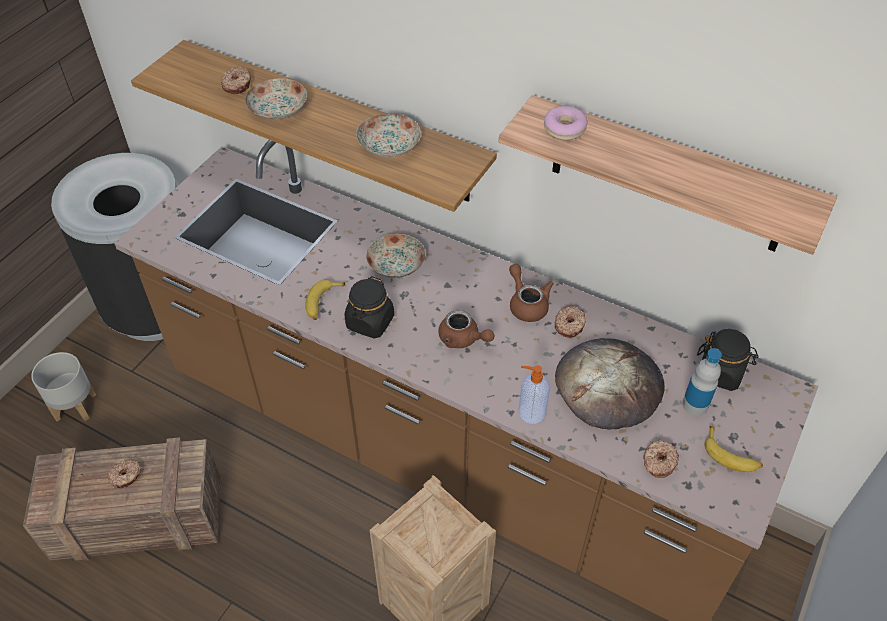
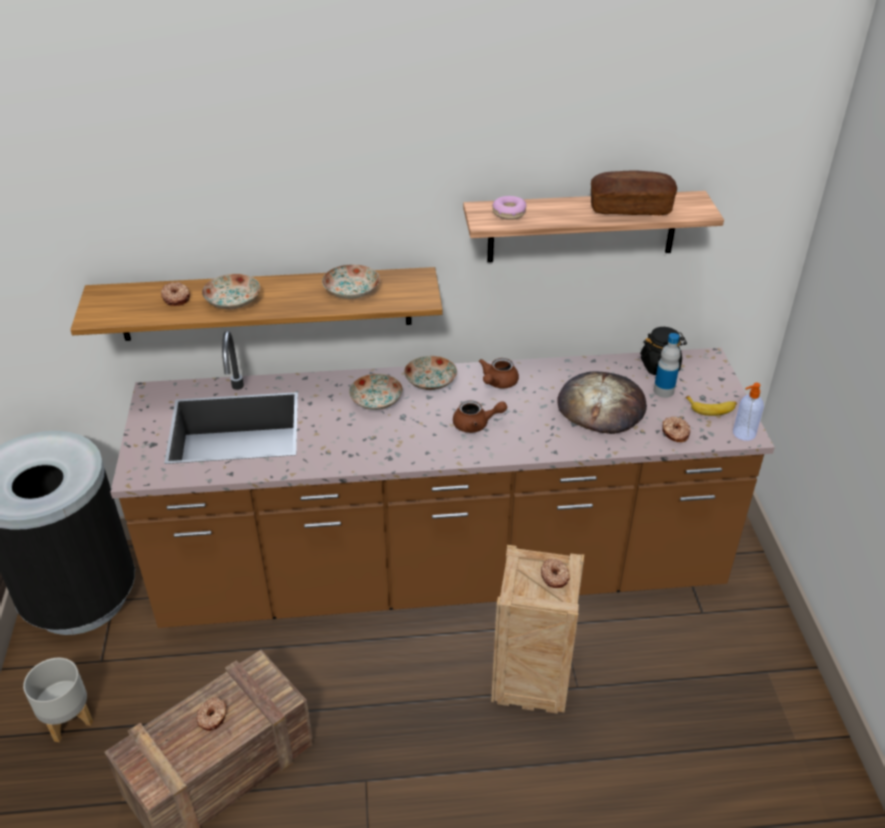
camera: 35 degrees left, 10 degrees down
banana [305,280,345,320] -> none
black jar [345,276,394,338] -> none
brown teapot [509,264,554,322] -> brown teapot turned 90 degrees counterclockwise [479,358,519,388]
soap dispenser [519,365,550,424] -> soap dispenser moved to [733,383,764,441]
donut [554,306,586,338] -> donut moved to [541,559,570,588]
none -> plate [404,356,457,390]
none -> bread [591,171,677,215]

